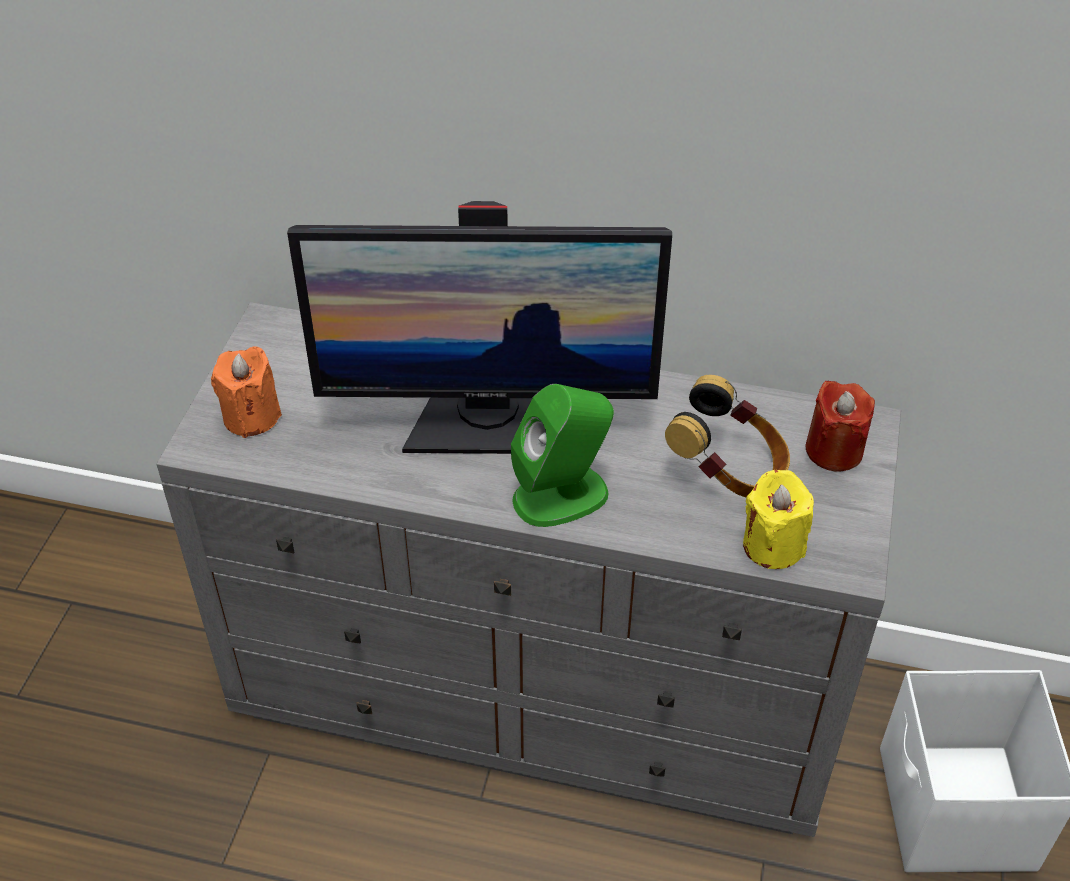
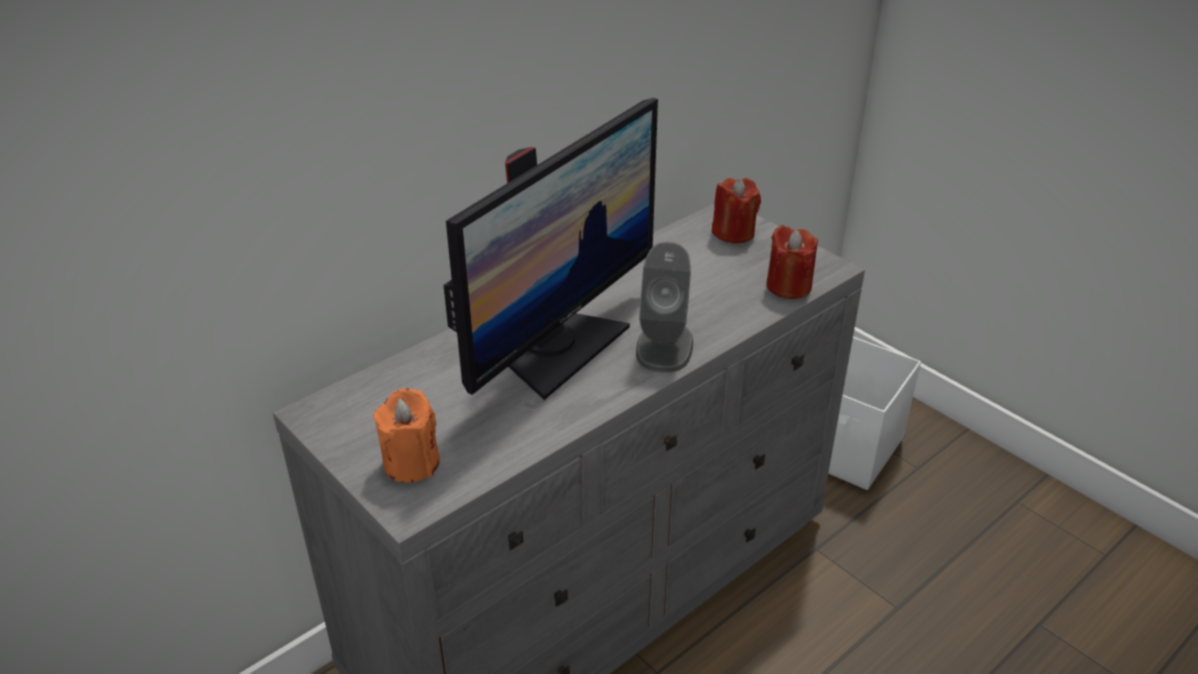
camera: 55 degrees left, 10 degrees down
green speaker [511,384,614,527] -> grey speaker [636,242,693,373]
headphones [665,375,790,497] -> none
yellow candle [743,470,814,569] -> red candle [766,225,818,299]

